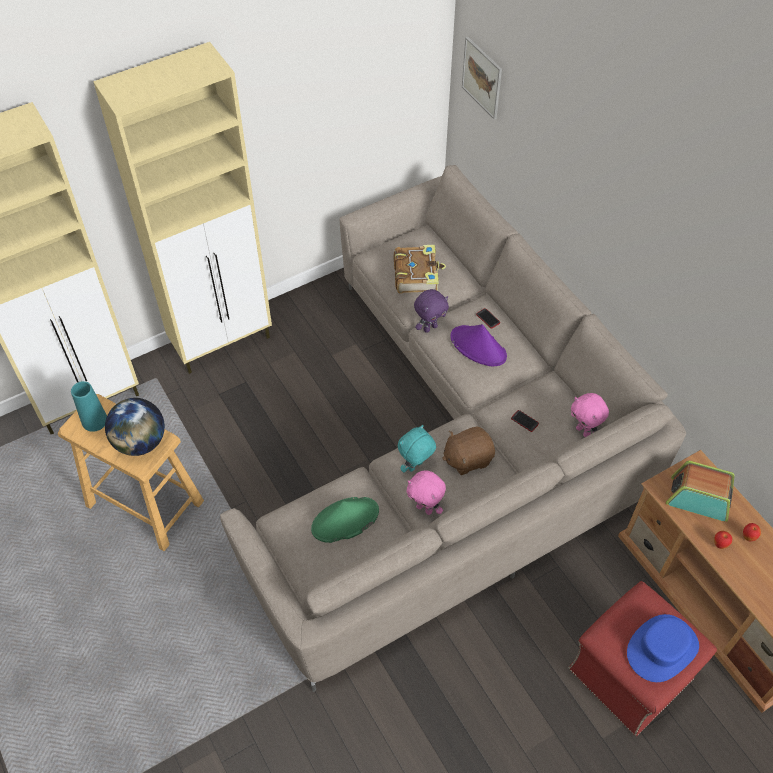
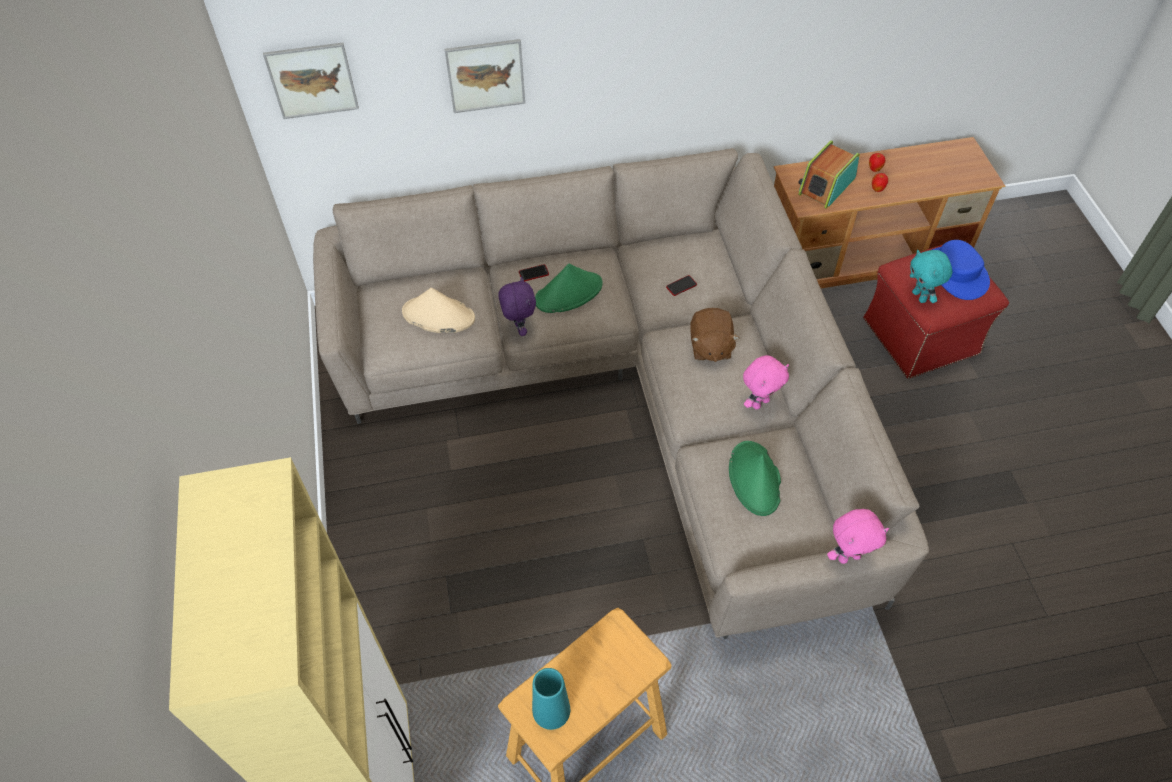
camera: 70 degrees left, 0 degrees up
beige cabinet [93,42,272,374] -> none
globe [105,398,165,456] -> none
book [394,245,446,293] -> beige hat [402,288,475,333]
turquoise plush toy [398,425,436,473] -> turquoise plush toy moved to [910,250,952,303]
purple hat [450,324,507,366] -> green hat [535,264,603,313]
pink plush toy [571,393,609,437] -> pink plush toy moved to [827,509,889,564]
none -> picture [445,39,525,113]

